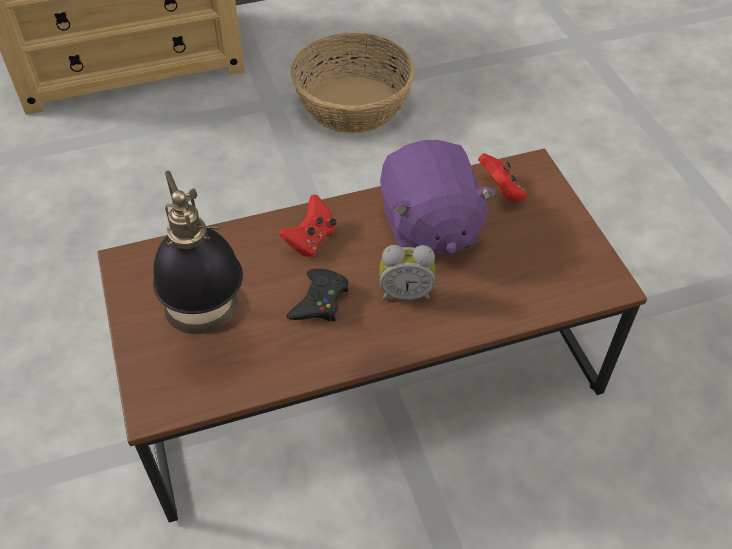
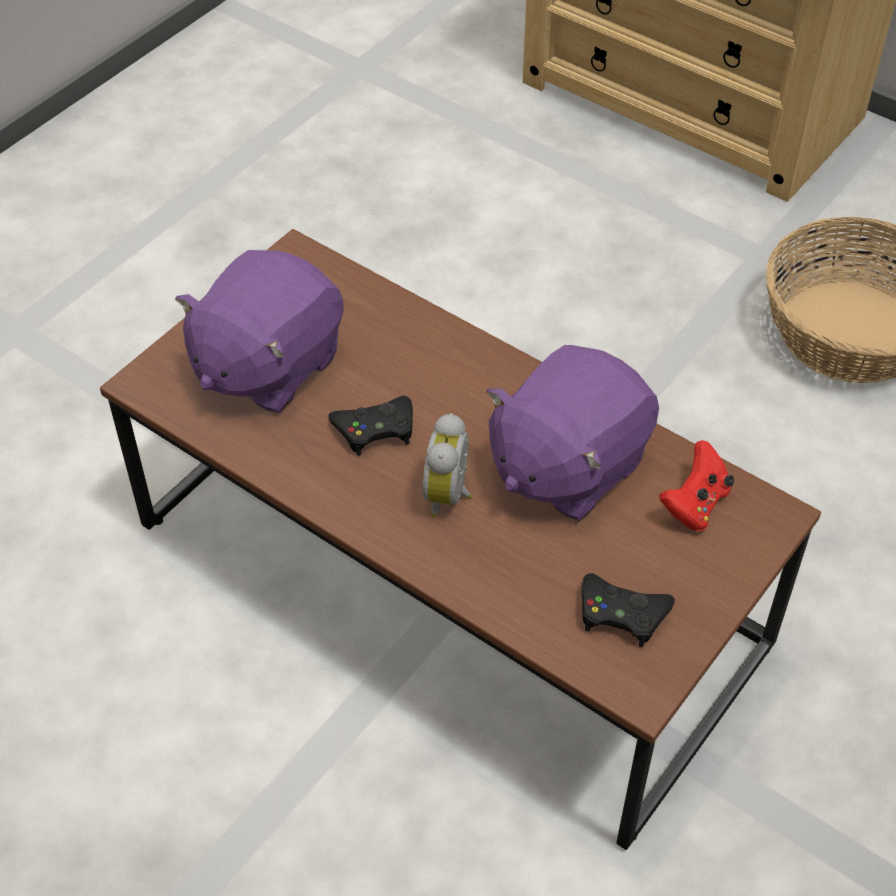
camera: 55 degrees right, 0 degrees up
table lamp [153,171,243,334] -> purple plush toy [175,250,343,413]
red game controller [279,194,336,257] -> none
alarm clock [379,245,436,301] -> alarm clock turned 45 degrees clockwise [423,413,472,518]
none -> black game controller [582,573,675,647]

